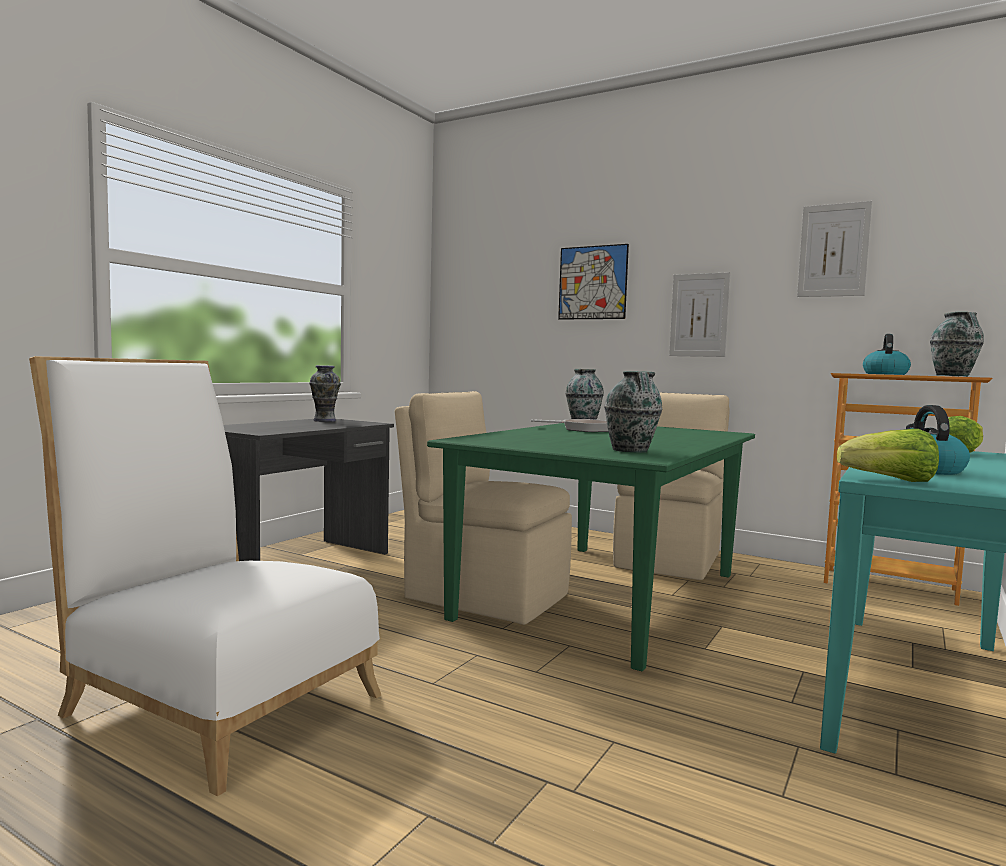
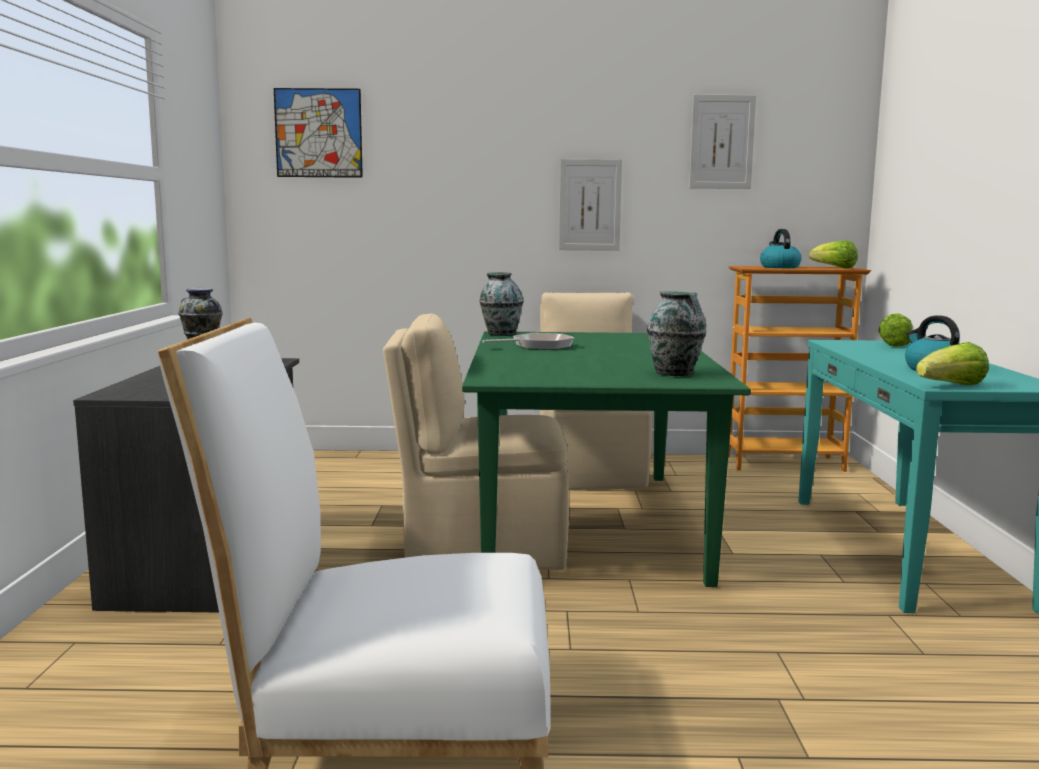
camera: 30 degrees left, 5 degrees up
picture [558,244,629,320] -> picture moved to [274,88,363,178]
vase [930,312,984,377] -> lettuce [809,240,857,268]

